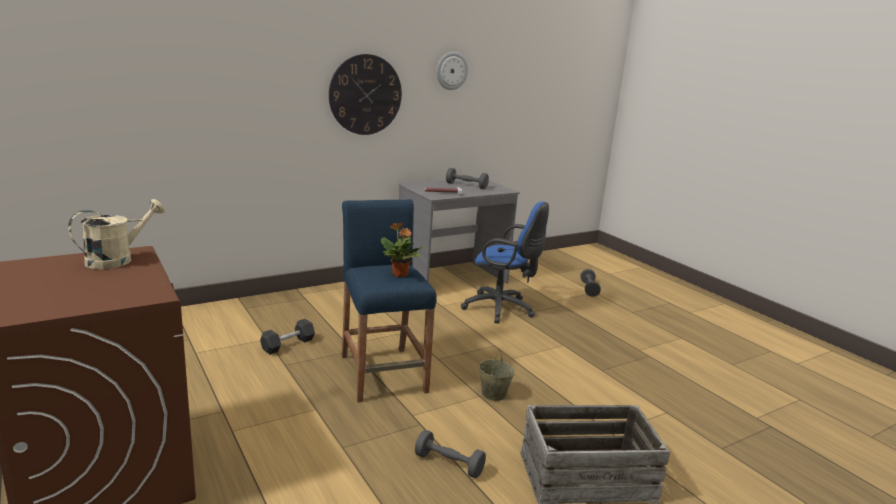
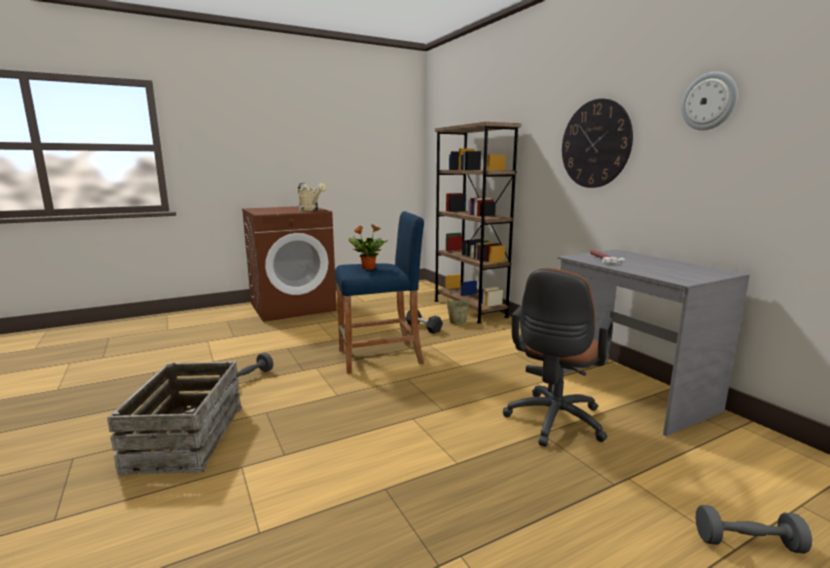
camera: 95 degrees right, 5 degrees down
grey dumbbell [446,168,489,189] -> none
blue office chair [461,202,549,324] -> brown office chair [503,268,613,447]
beige bucket [478,349,515,401] -> beige bucket moved to [446,290,470,325]
none -> brown bookcase [434,122,521,323]

